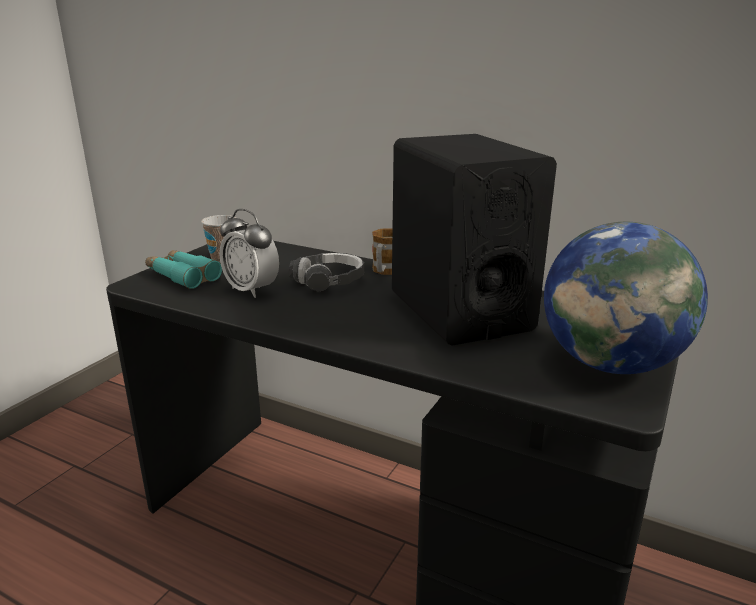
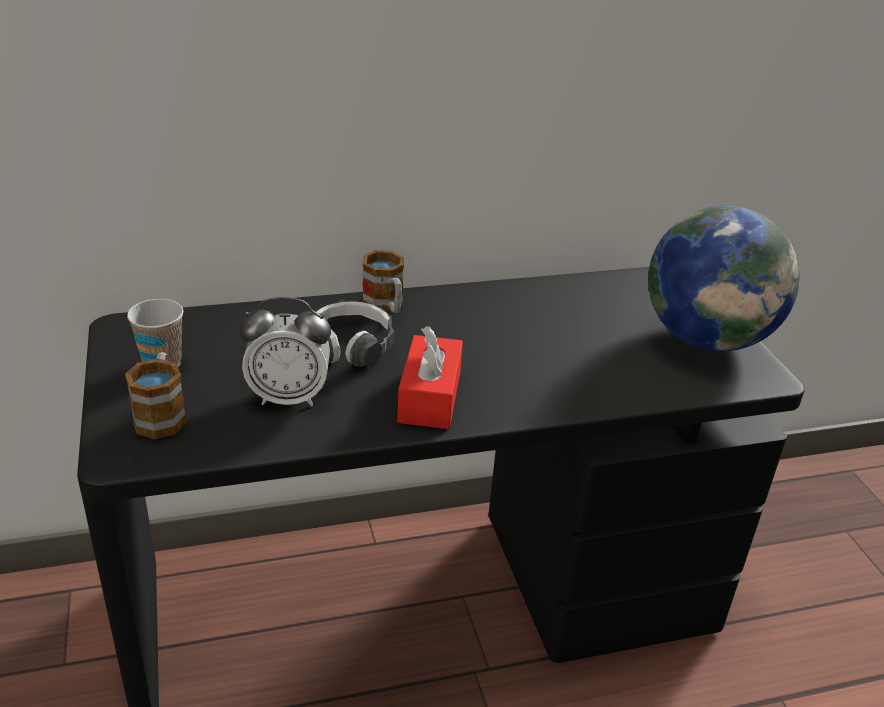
camera: 45 degrees left, 10 degrees up
turquoise binoculars [145,250,222,289] -> mug [125,352,187,439]
black speaker [392,134,557,346] -> none
none -> red tissue box [397,327,463,429]

